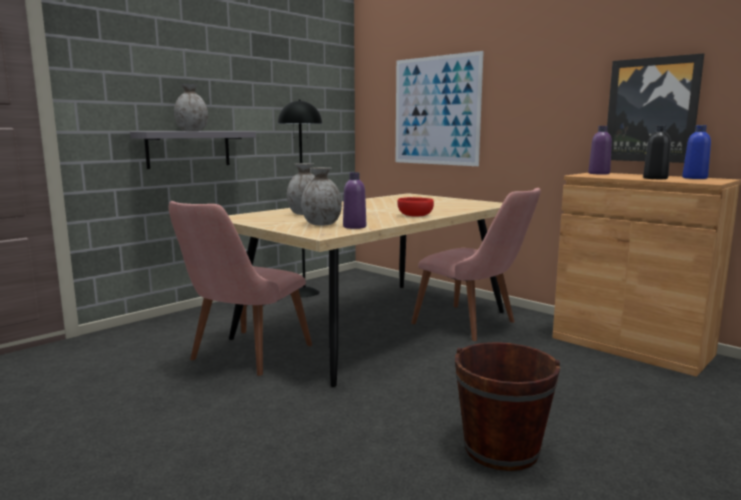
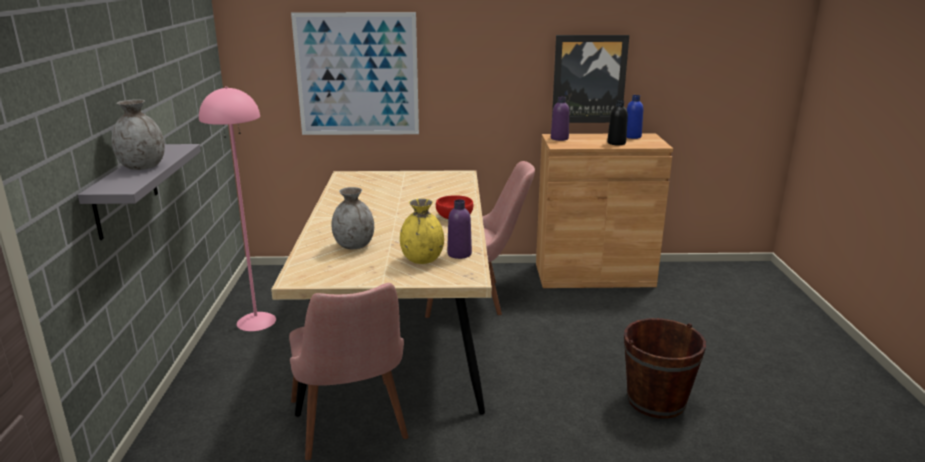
camera: 45 degrees left, 10 degrees up
black floor lamp [278,100,322,297] -> pink floor lamp [199,86,276,331]
grey vase [301,167,342,226] -> yellow vase [400,199,444,264]

